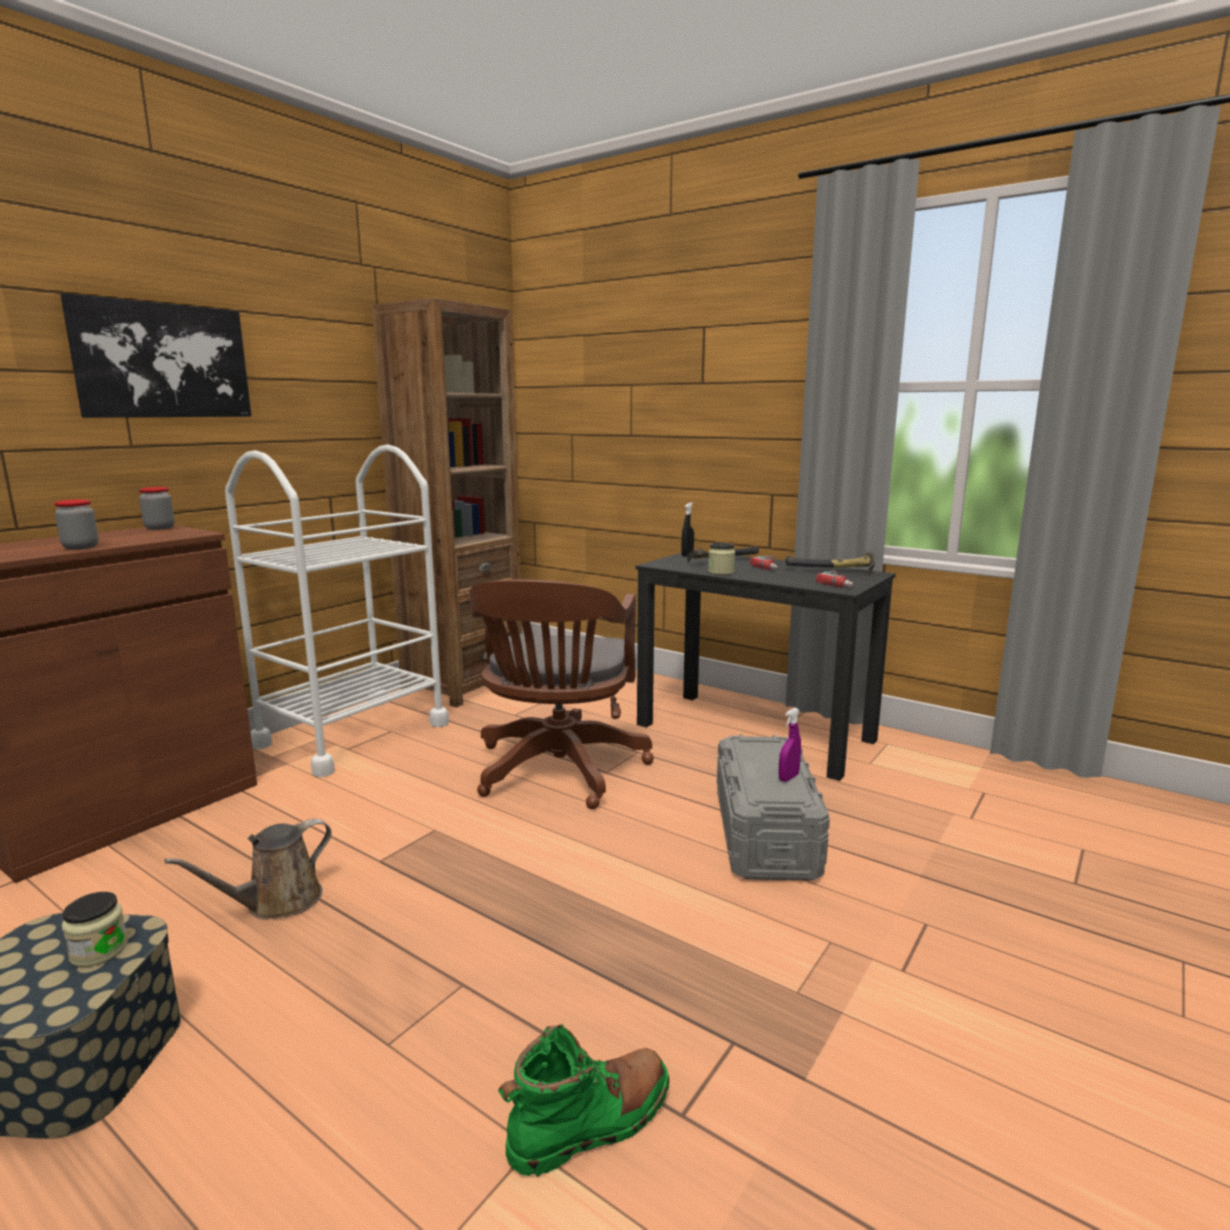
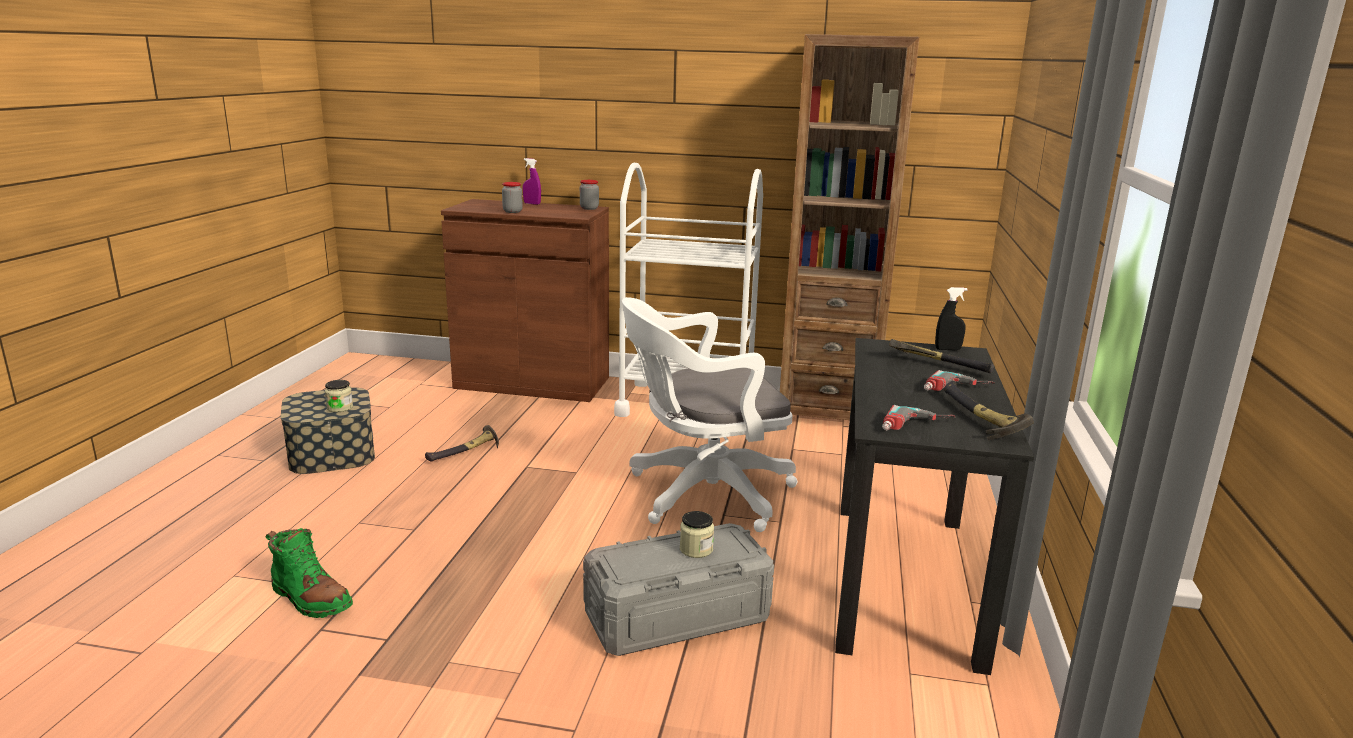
camera: 65 degrees right, 5 degrees up
picture [60,293,251,418] -> none
brown watering can [164,819,332,920] -> hammer [425,425,499,461]
brown office chair [469,579,654,809] -> white office chair [622,297,798,532]
jar [708,543,735,575] -> jar moved to [680,511,714,558]
purple spray bottle [779,708,801,782] -> purple spray bottle moved to [523,158,541,205]

